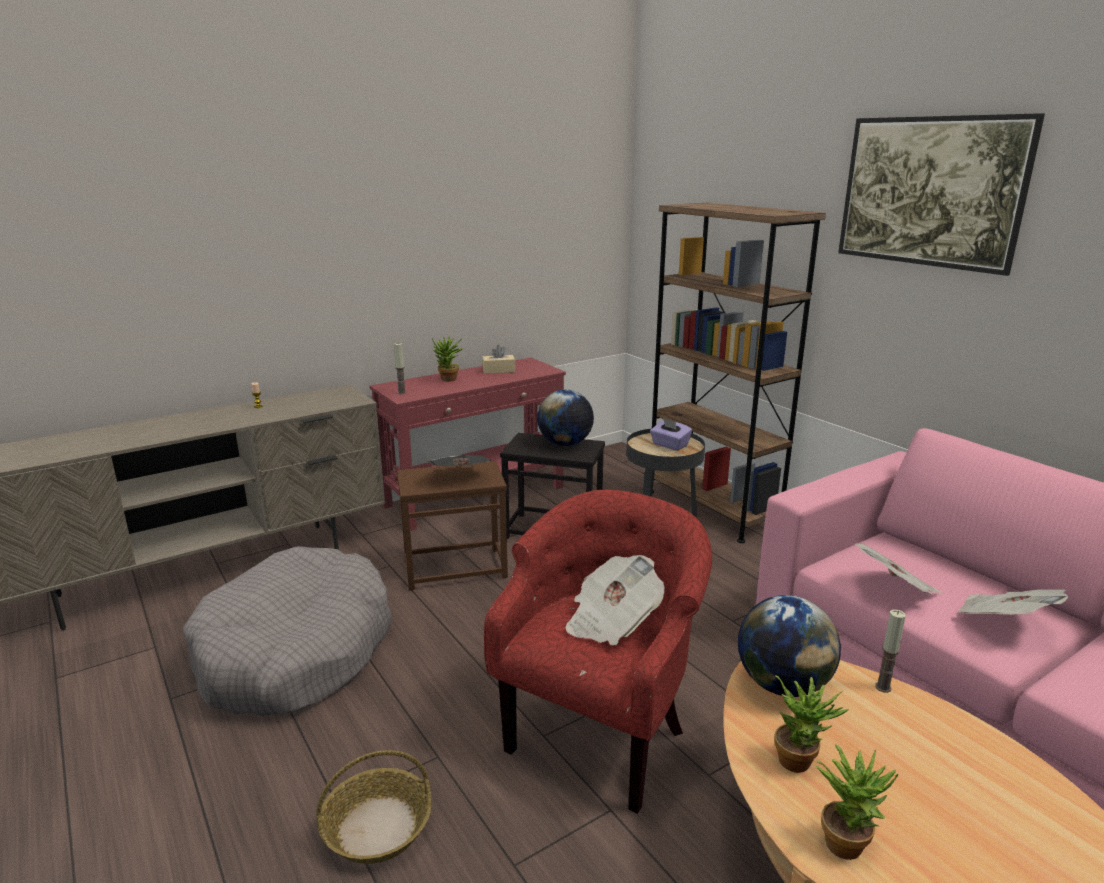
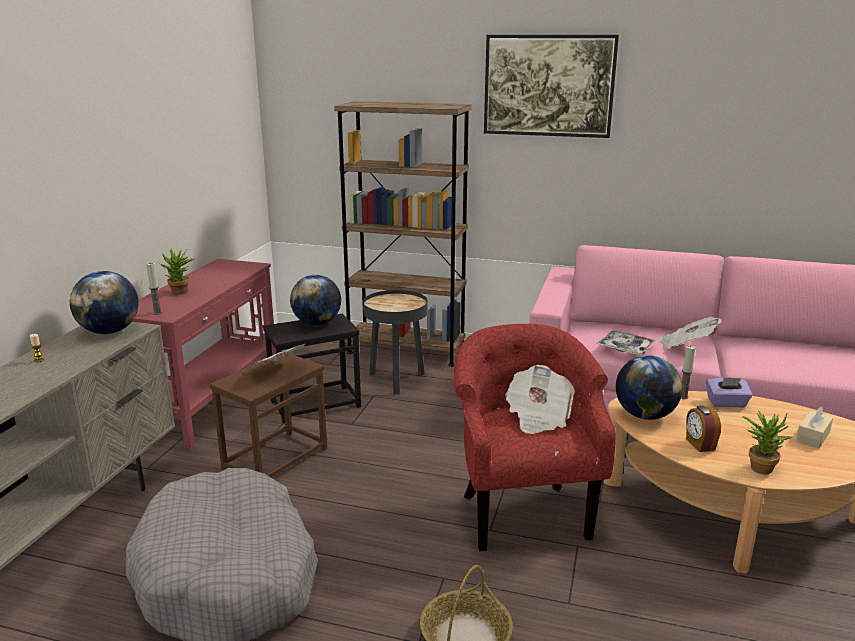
camera: 40 degrees left, 0 degrees up
beige tissue box [482,345,515,374] -> beige tissue box moved to [796,406,833,448]
purple tissue box [650,418,692,451] -> purple tissue box moved to [706,377,752,407]
potted plant [774,675,849,773] -> alarm clock [686,406,721,452]
newspaper [855,543,942,595] -> tray [596,330,656,355]
none -> globe [70,271,139,334]

